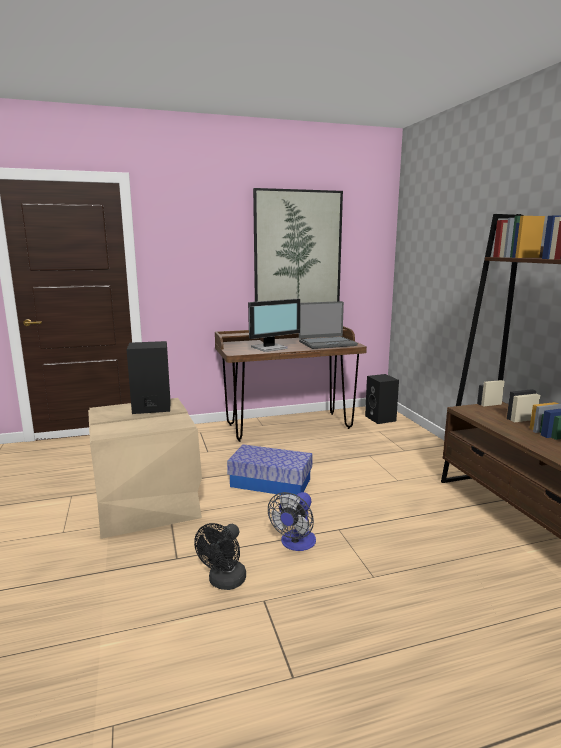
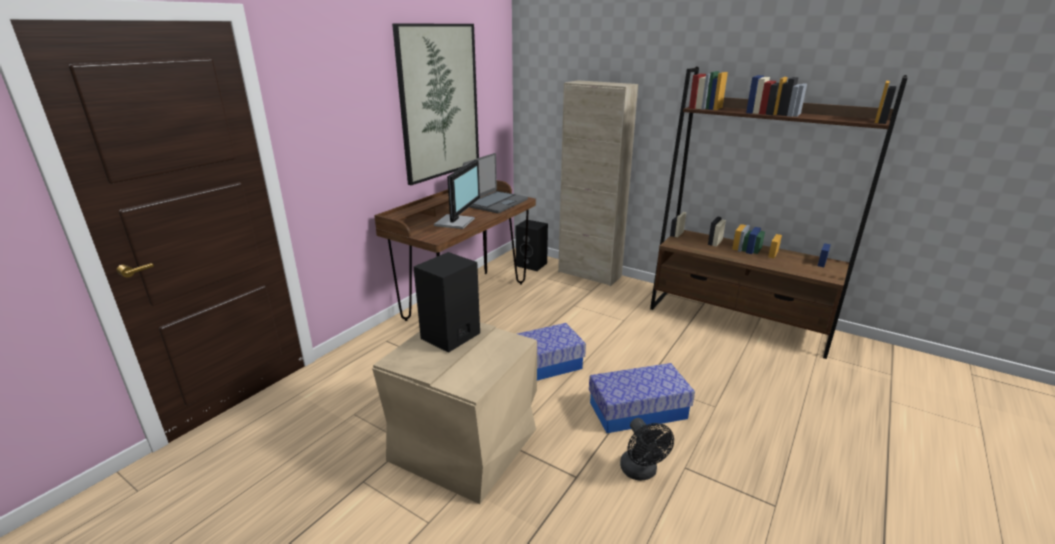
camera: 40 degrees left, 10 degrees up
fan [268,492,316,551] -> storage box [589,363,695,433]
none -> beige cabinet [558,80,638,286]

